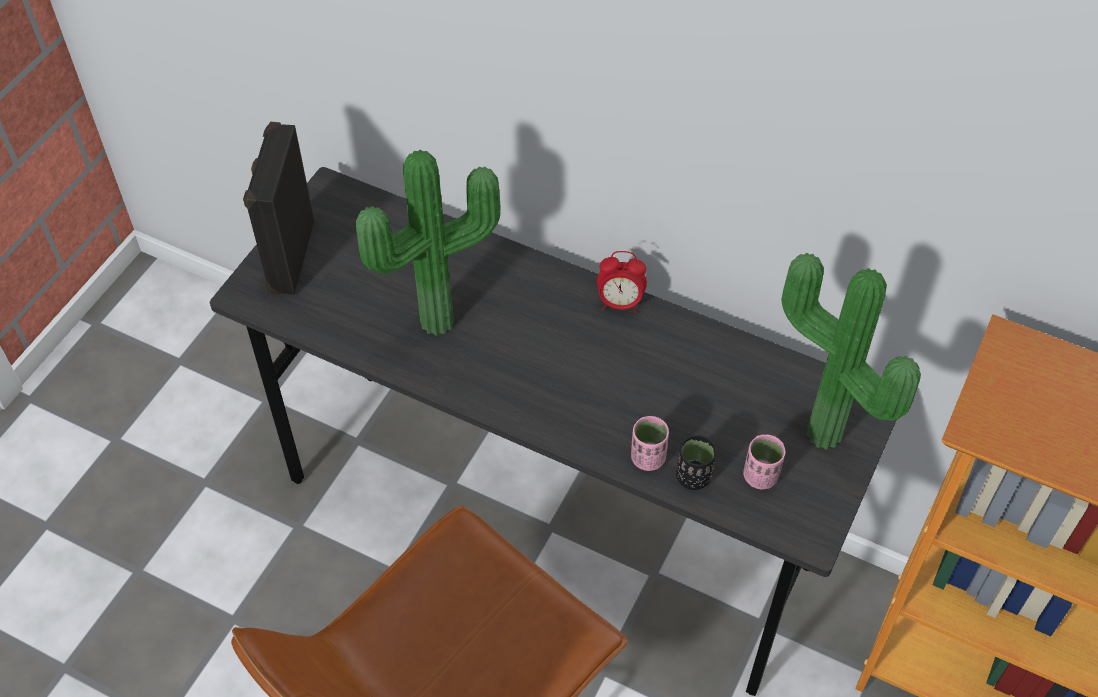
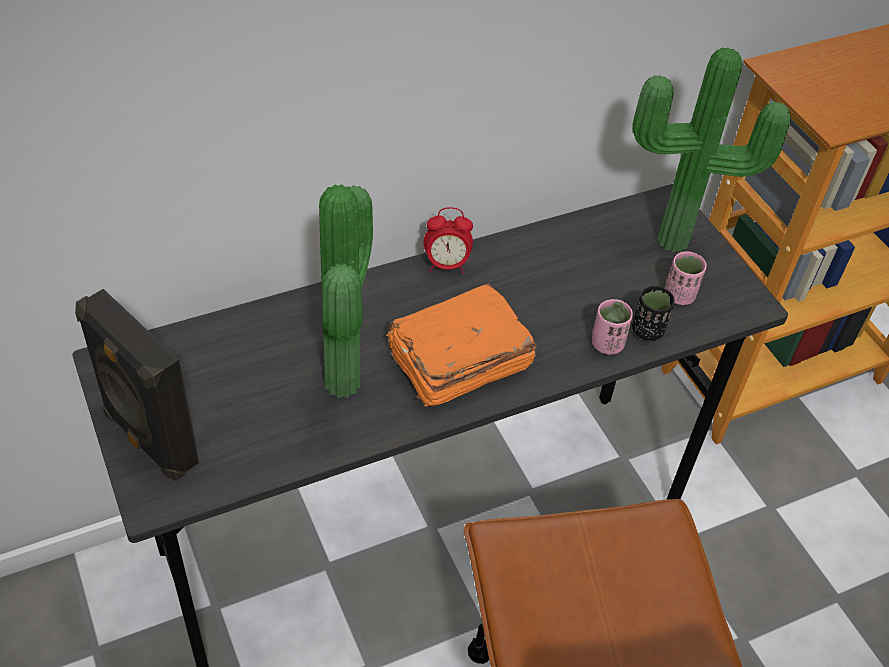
camera: 55 degrees left, 5 degrees down
alarm clock [597,251,647,313] -> alarm clock turned 45 degrees clockwise [424,207,473,273]
none -> orange book [386,283,537,407]

